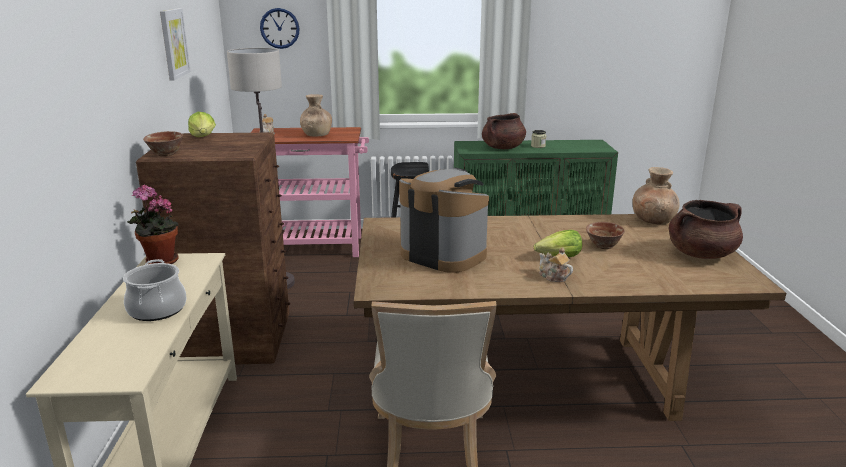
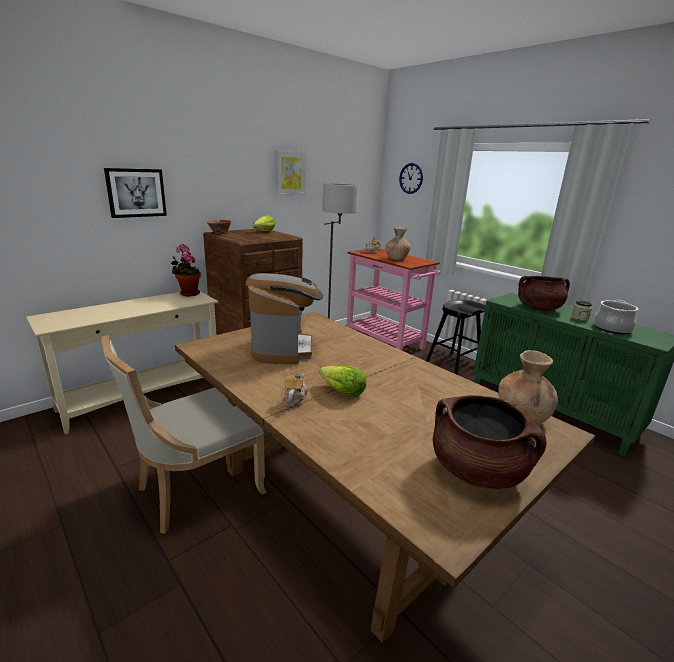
camera: 50 degrees right, 0 degrees up
cooking pot [123,259,187,321] -> cooking pot moved to [593,300,639,334]
bowl [586,222,625,249] -> none
none -> picture [104,168,167,218]

